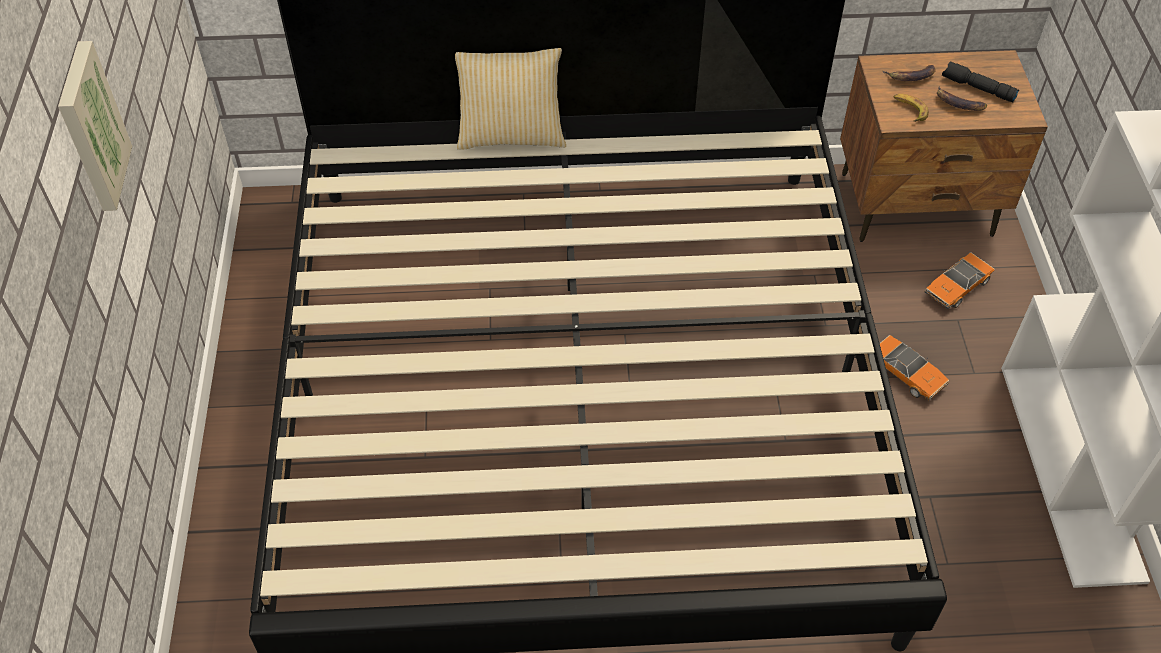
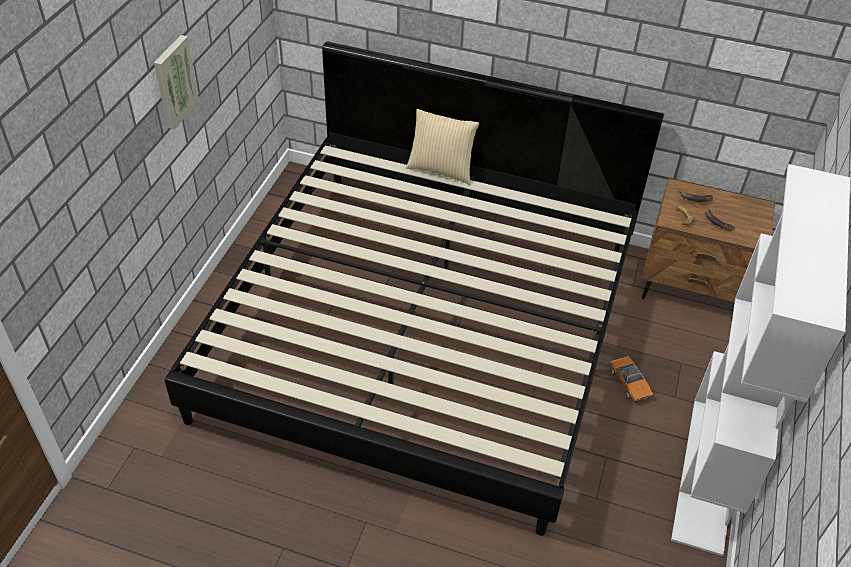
camera: 20 degrees right, 5 degrees down
toy car [924,253,995,309] -> none
black flashlight [942,62,1019,102] -> none

